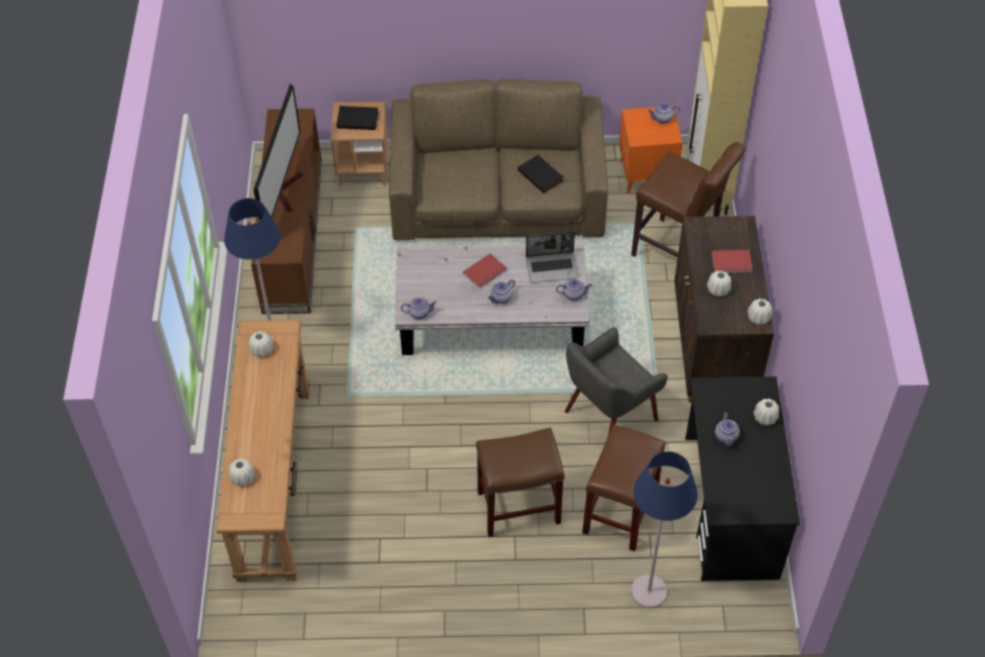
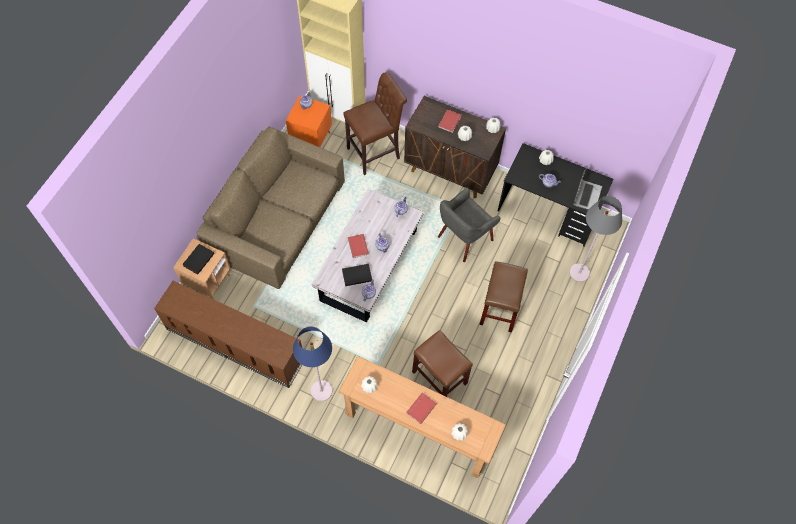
camera: 65 degrees left, 10 degrees up
television [253,84,303,220] -> none
black book [518,155,564,193] -> black book moved to [342,264,372,286]
laptop [526,231,579,283] -> laptop moved to [573,169,602,210]
grey armchair [565,327,667,435] -> grey armchair turned 60 degrees clockwise [438,187,500,262]
brown stool [582,424,666,551] -> brown stool moved to [412,330,473,397]
blue floor lamp [631,451,698,608] -> grey floor lamp [569,196,622,282]
none -> red book [406,393,437,424]

